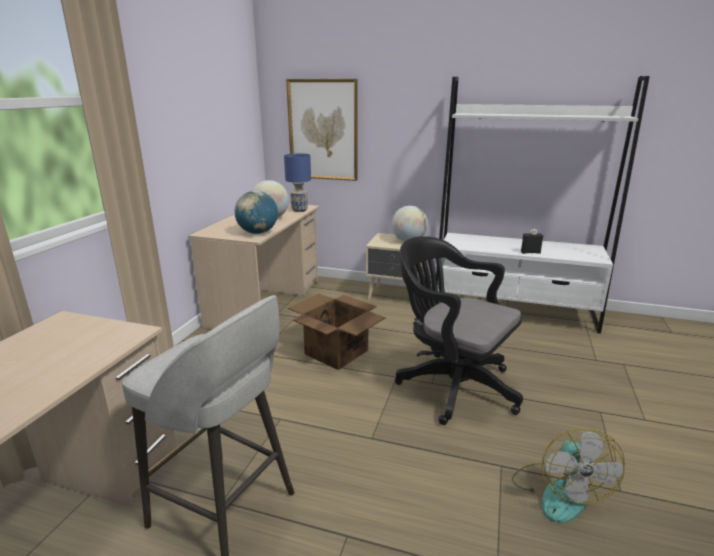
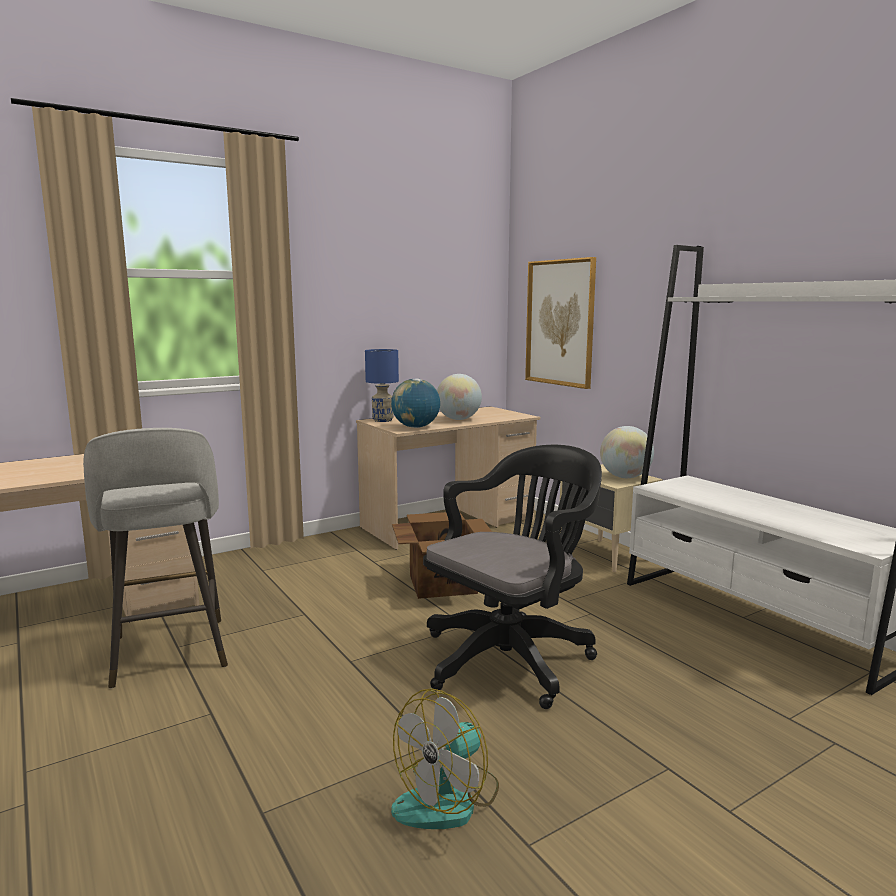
camera: 40 degrees right, 10 degrees down
blue table lamp [284,153,311,212] -> blue table lamp moved to [365,349,399,422]
black office chair [395,236,523,425] -> black office chair turned 60 degrees clockwise [423,445,602,709]
black bottle [521,229,543,254] -> none

